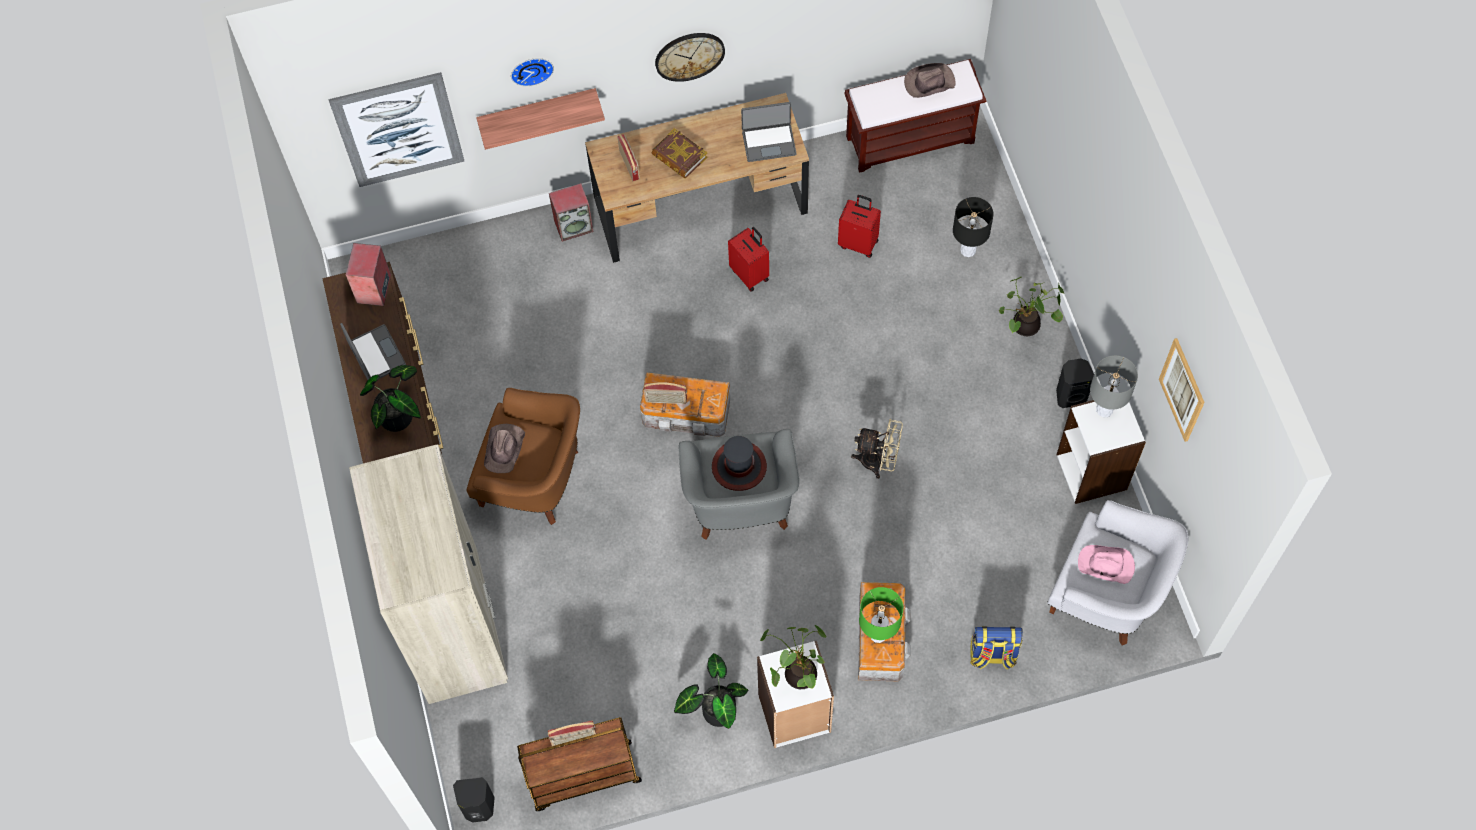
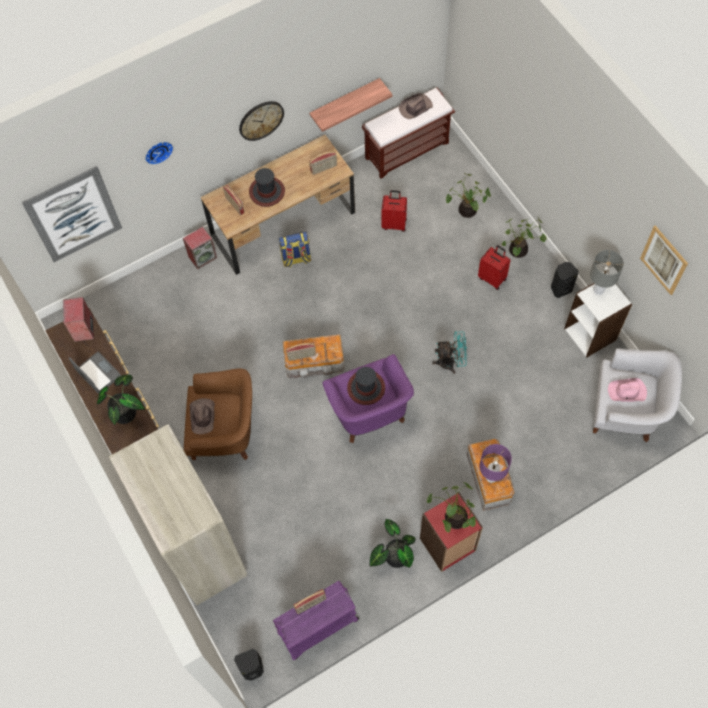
camera: 15 degrees left, 0 degrees up
shelf [476,88,605,150] -> shelf moved to [310,78,393,132]
brown cart [517,717,642,811] -> purple cart [273,581,359,660]
book [651,128,707,179] -> hat [249,168,285,207]
grey armchair [679,429,800,539] -> purple armchair [323,354,414,443]
red suitcase [728,227,769,292] -> red suitcase moved to [478,245,511,290]
laptop [741,102,797,162] -> radio [309,151,337,175]
white bookcase [757,640,834,748] -> red bookcase [420,493,483,572]
beige fan [851,419,903,479] -> turquoise fan [432,331,467,374]
green table lamp [859,587,903,643] -> purple table lamp [479,444,512,483]
black table lamp [953,197,994,257] -> potted plant [446,173,491,218]
backpack [970,626,1023,670] -> backpack moved to [278,232,311,267]

